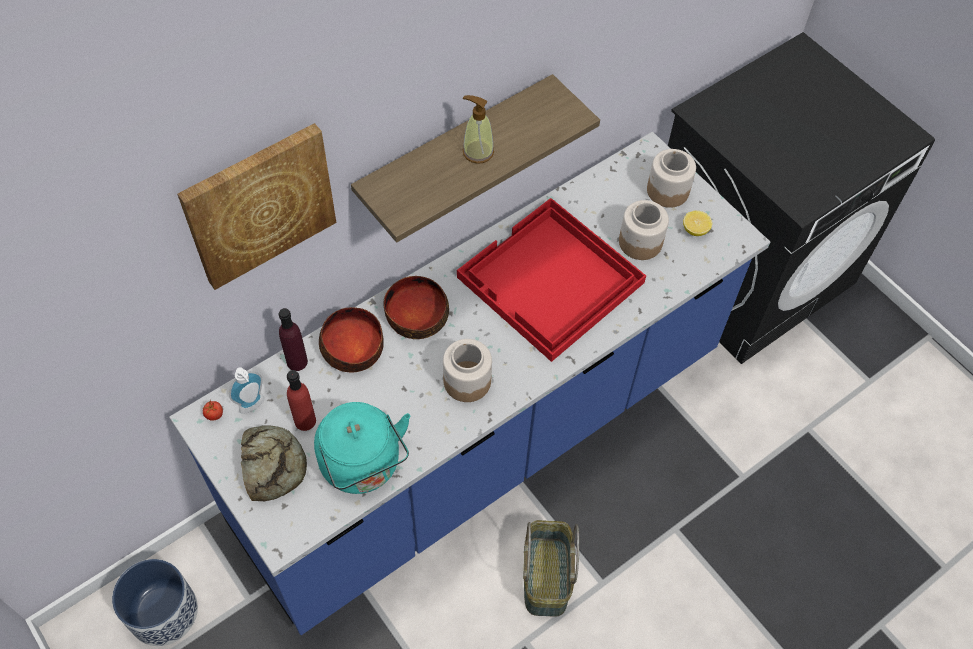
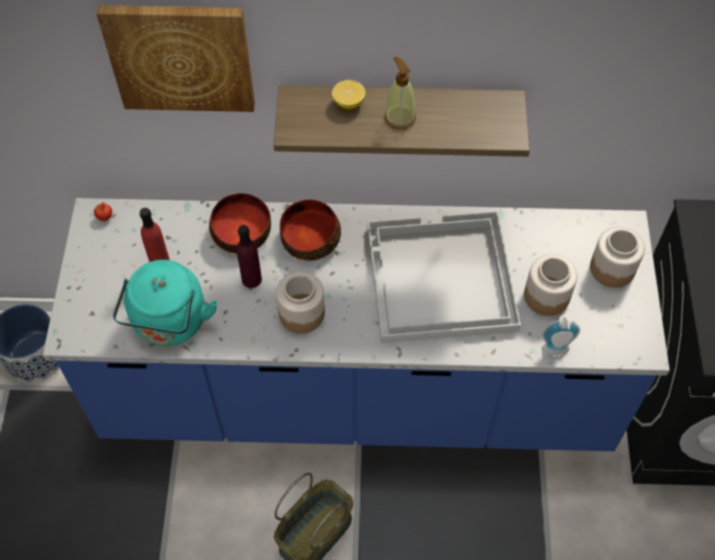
camera: 40 degrees right, 0 degrees up
soap dispenser [229,367,265,414] -> soap dispenser moved to [541,313,580,355]
bread [241,426,307,501] -> none
purple bottle [278,308,308,371] -> purple bottle moved to [237,225,262,288]
red tray [457,198,646,362] -> white tray [367,211,521,343]
lemon [683,211,712,236] -> lemon moved to [332,80,365,109]

